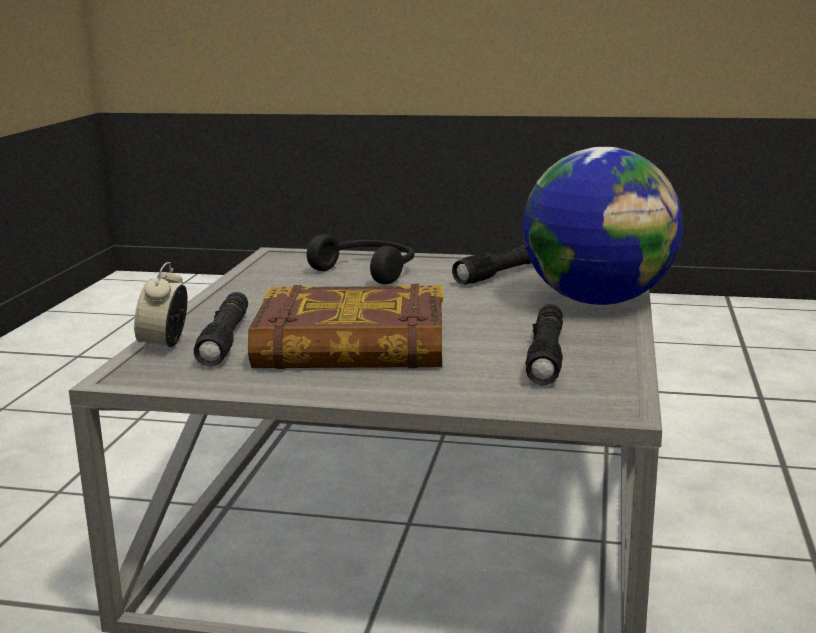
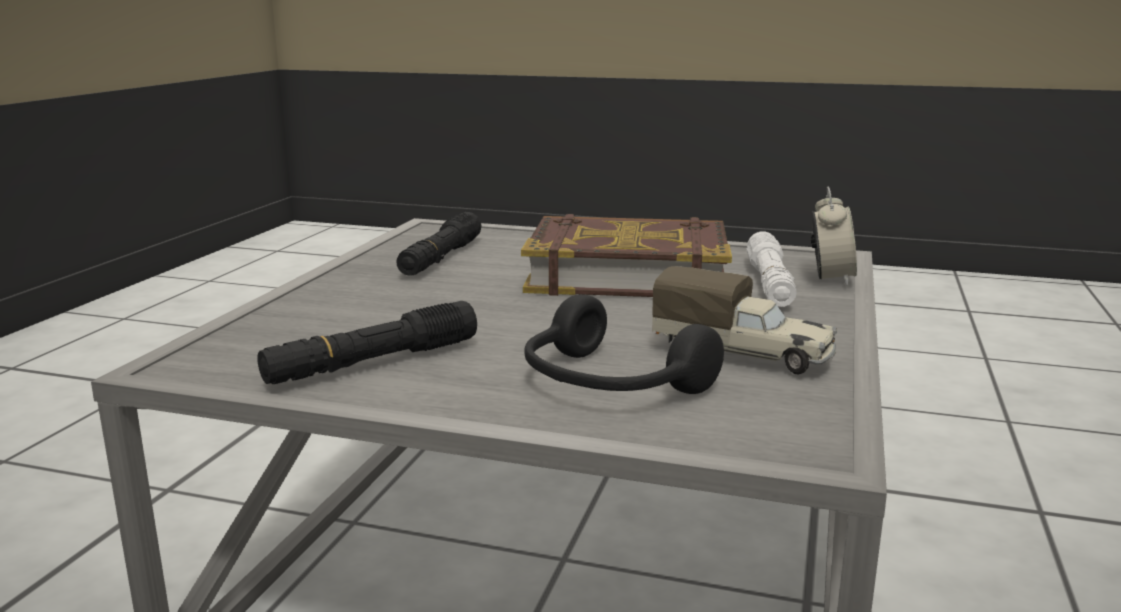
camera: 175 degrees left, 0 degrees up
black flashlight [194,292,248,367] -> white flashlight [747,231,797,307]
globe [522,147,683,305] -> none
none -> toy truck [652,266,837,375]

